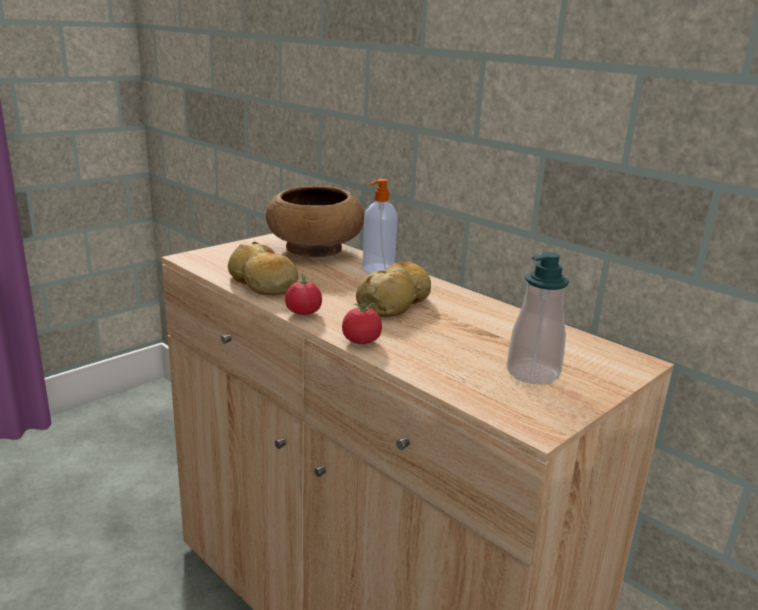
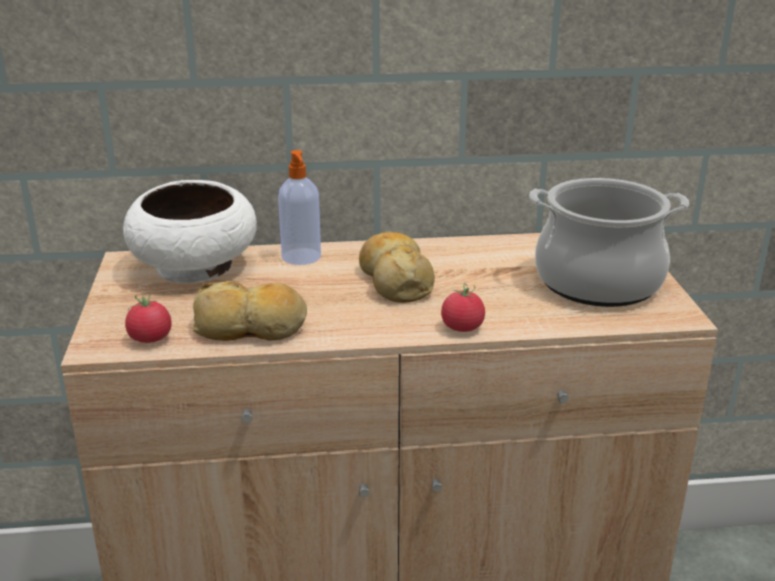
camera: 50 degrees left, 5 degrees up
brown bowl [266,186,364,257] -> white bowl [123,180,257,283]
tomato [285,274,322,315] -> tomato moved to [125,294,171,343]
soap dispenser [507,252,569,385] -> cooking pot [529,178,689,307]

